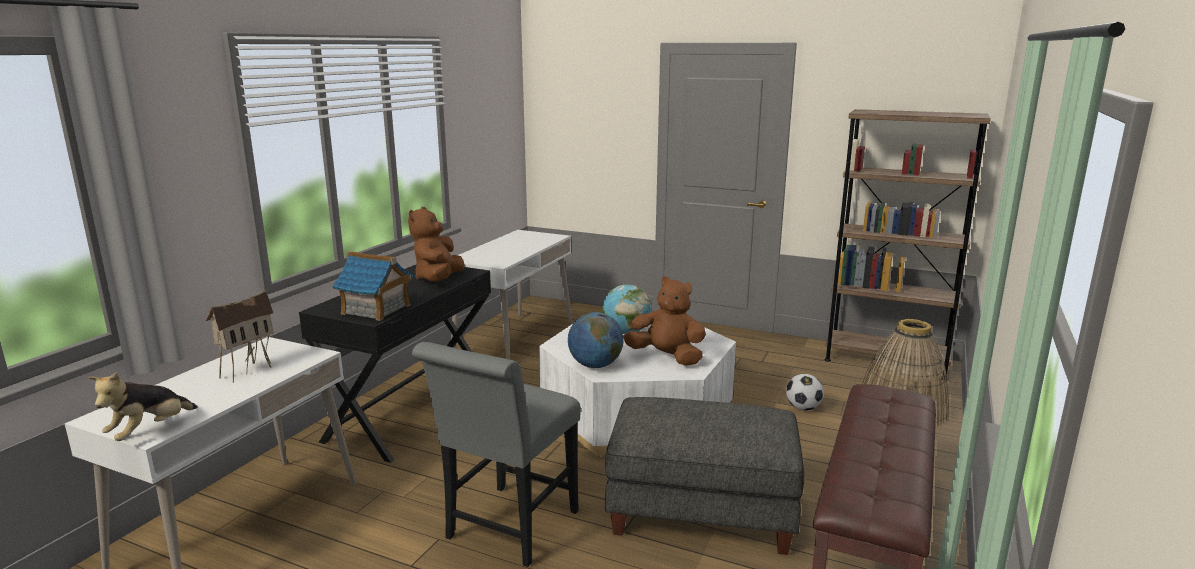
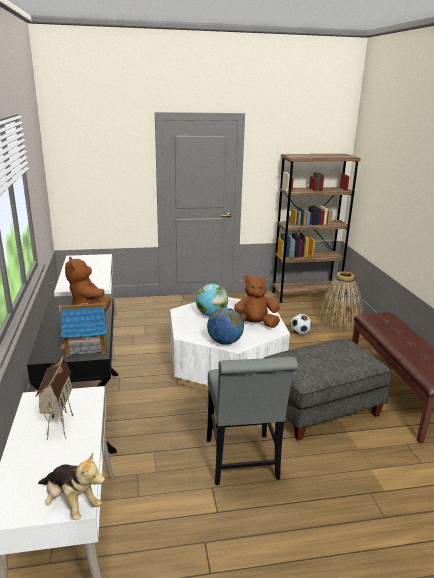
camera: 35 degrees left, 5 degrees up
plush toy [88,372,198,441] -> plush toy turned 45 degrees counterclockwise [38,452,105,520]

